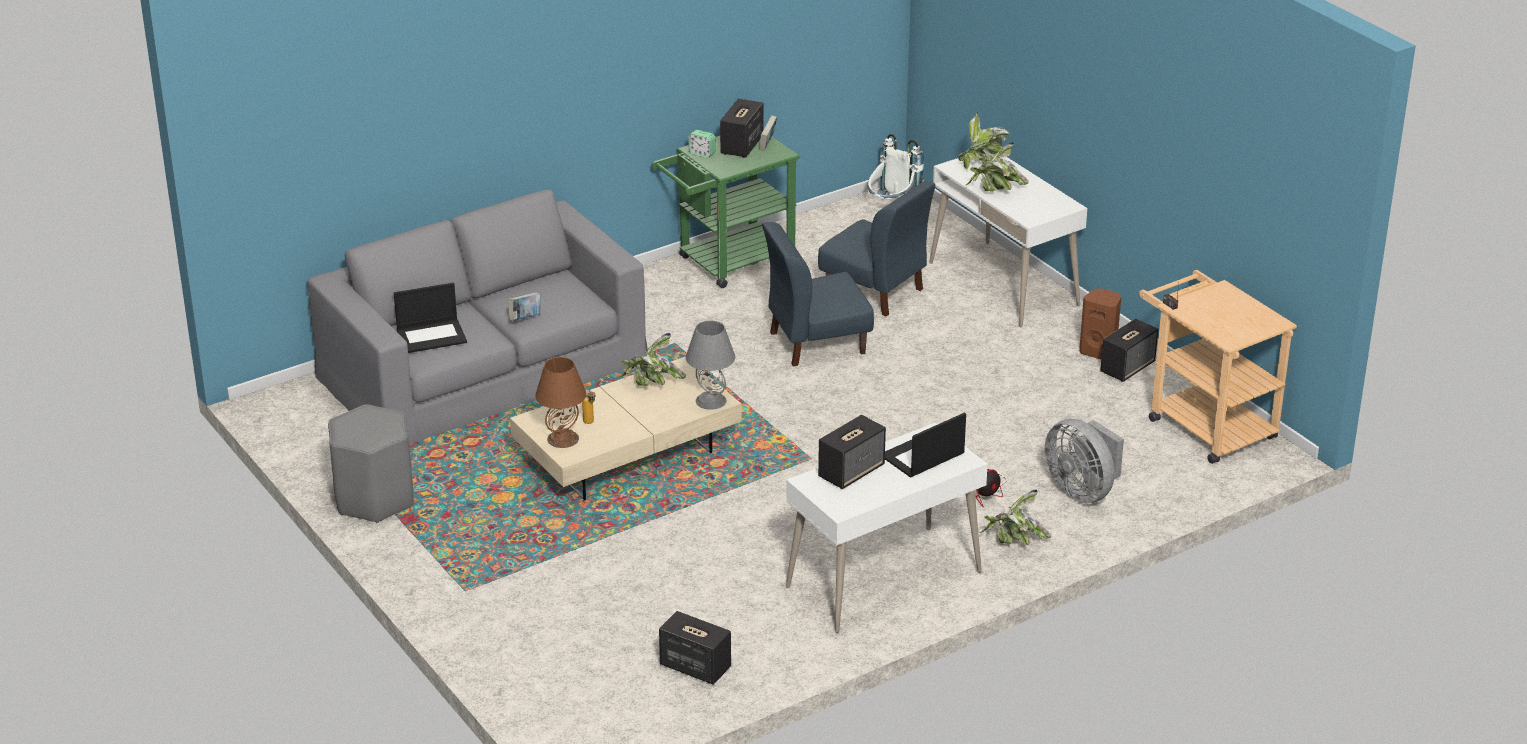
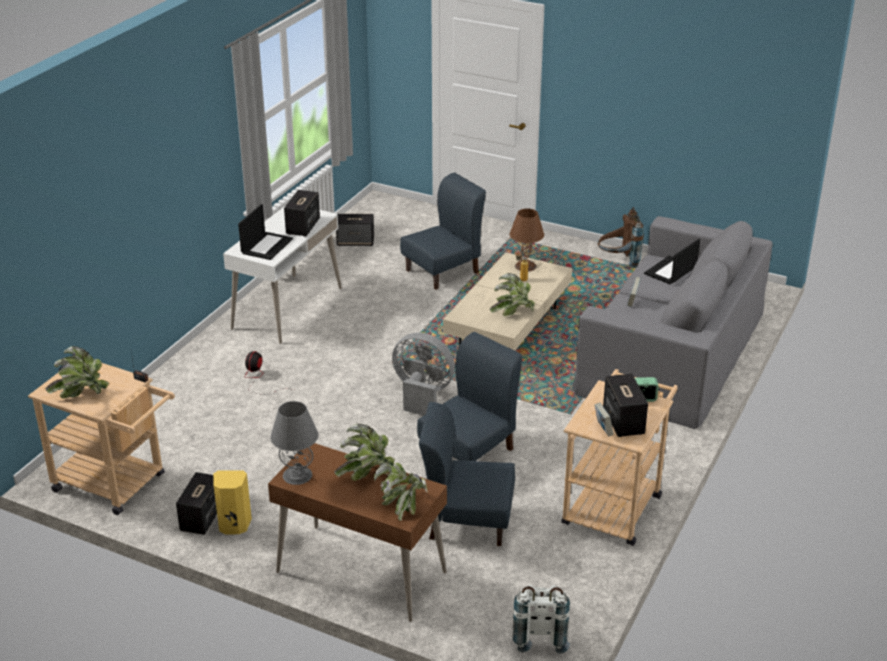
camera: 150 degrees right, 0 degrees up
grey stool [328,404,414,523] -> brown backpack [598,207,644,268]
green cart [651,136,800,288] -> beige cart [561,369,678,546]
grey table lamp [686,320,735,410] -> grey table lamp moved to [270,401,318,485]
white desk [929,149,1087,328] -> brown desk [268,443,447,622]
potted plant [979,490,1051,545] -> potted plant moved to [45,346,109,399]
grey fan [1045,419,1124,504] -> grey fan moved to [392,332,455,415]
brown speaker [1079,288,1121,359] -> yellow speaker [213,470,252,534]
none -> blue chair [400,173,486,290]

